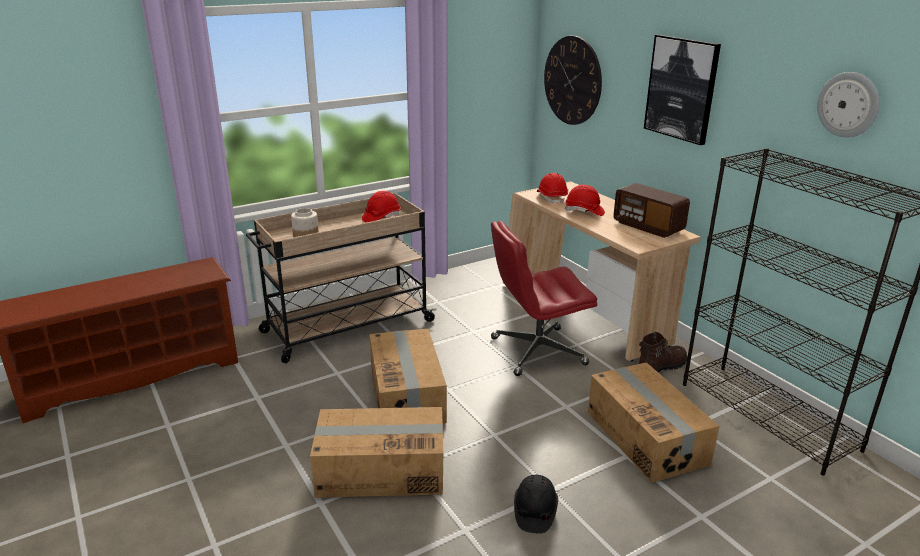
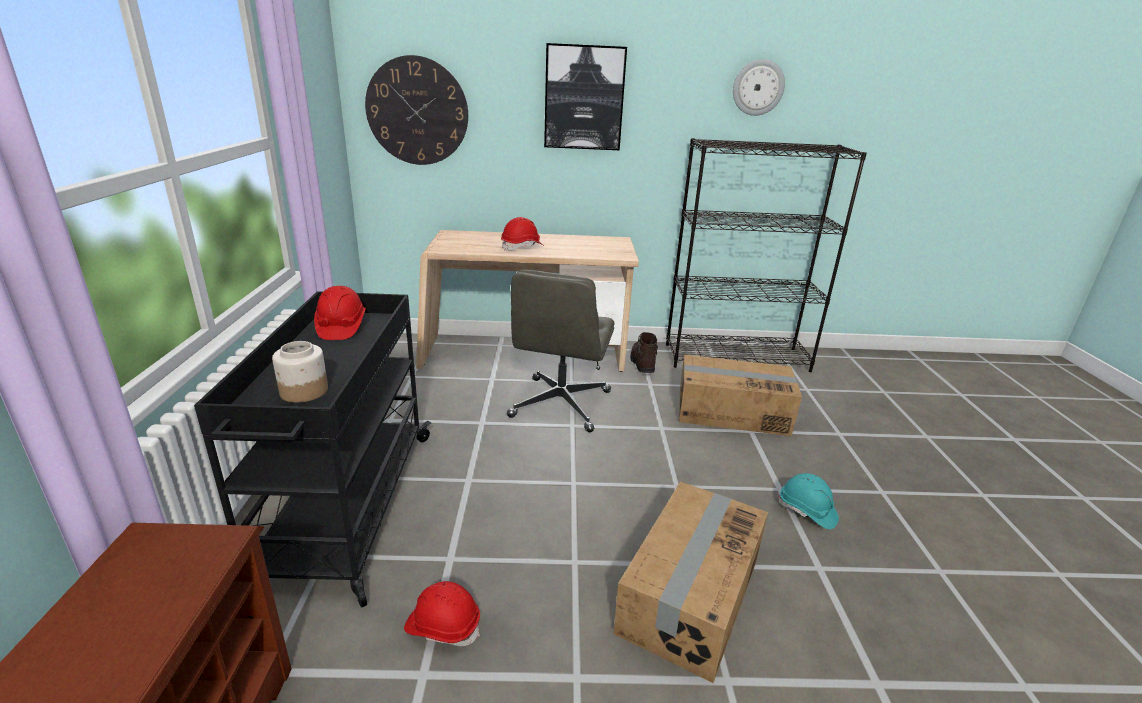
camera: 60 degrees left, 0 degrees up
beige cart [246,193,436,363] -> black cart [194,291,431,608]
cardboard box [369,329,447,423] -> none
red office chair [491,221,597,376] -> grey office chair [507,270,614,432]
black hard hat [514,475,558,533] -> turquoise hard hat [778,473,839,530]
red hard hat [537,173,568,205] -> red hard hat moved to [404,581,480,646]
radio [613,183,690,238] -> none

